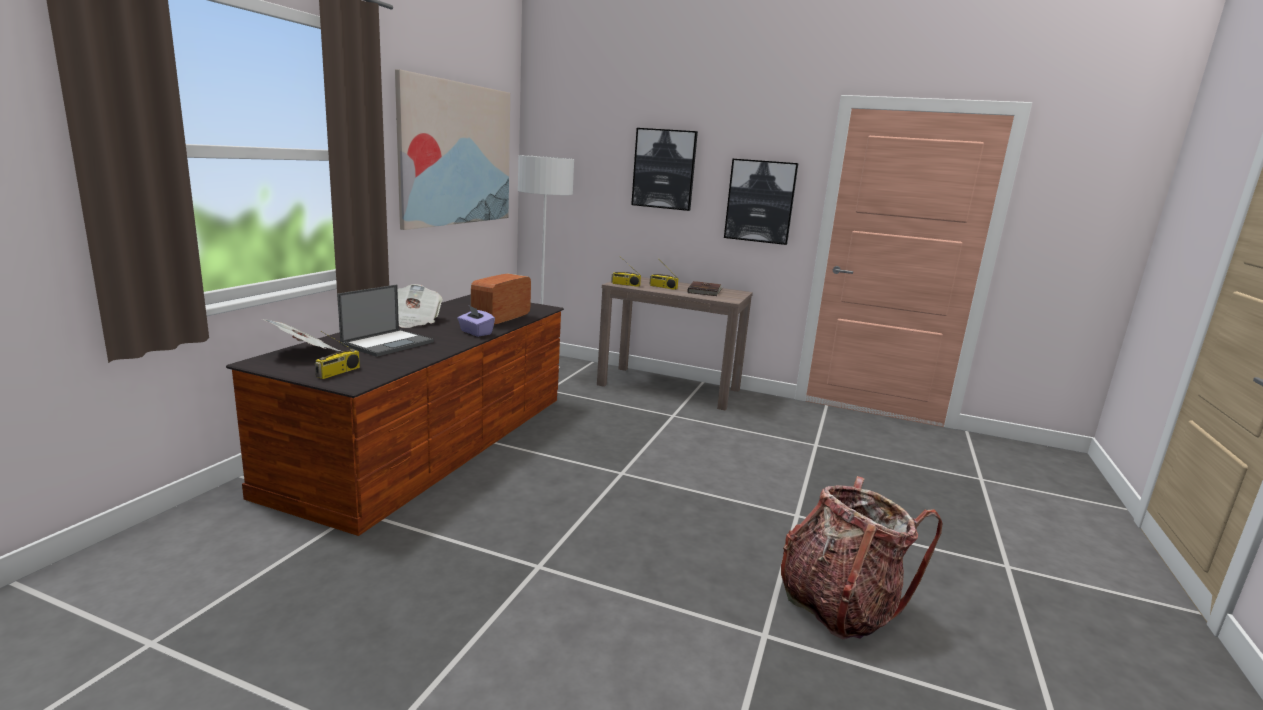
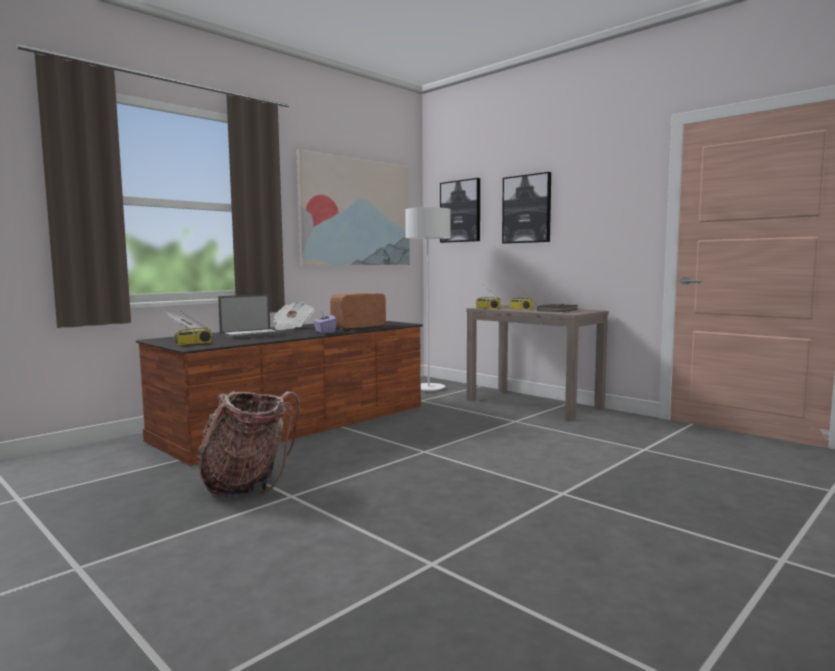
camera: 25 degrees right, 10 degrees down
picture [724,159,798,245] -> picture moved to [440,178,480,243]
backpack [781,476,943,639] -> backpack moved to [197,391,300,497]

